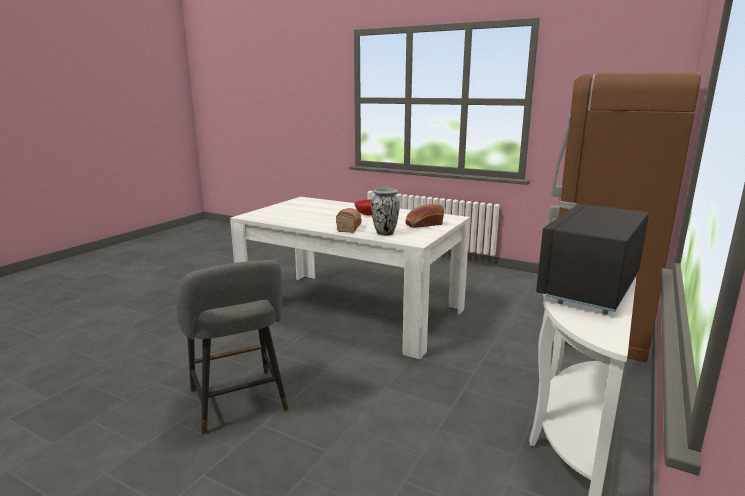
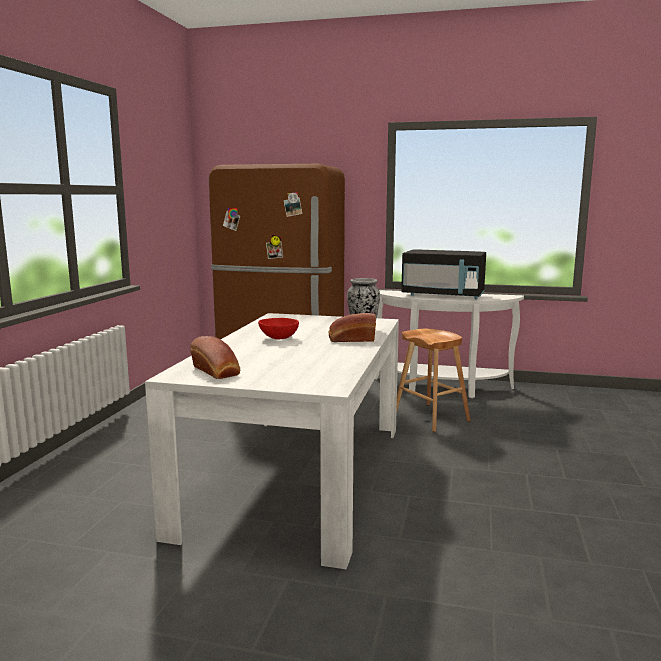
camera: 105 degrees left, 5 degrees down
grey stool [176,260,289,434] -> none
bread [406,203,444,228] -> bread moved to [190,336,240,379]
none -> brown stool [396,329,471,432]

